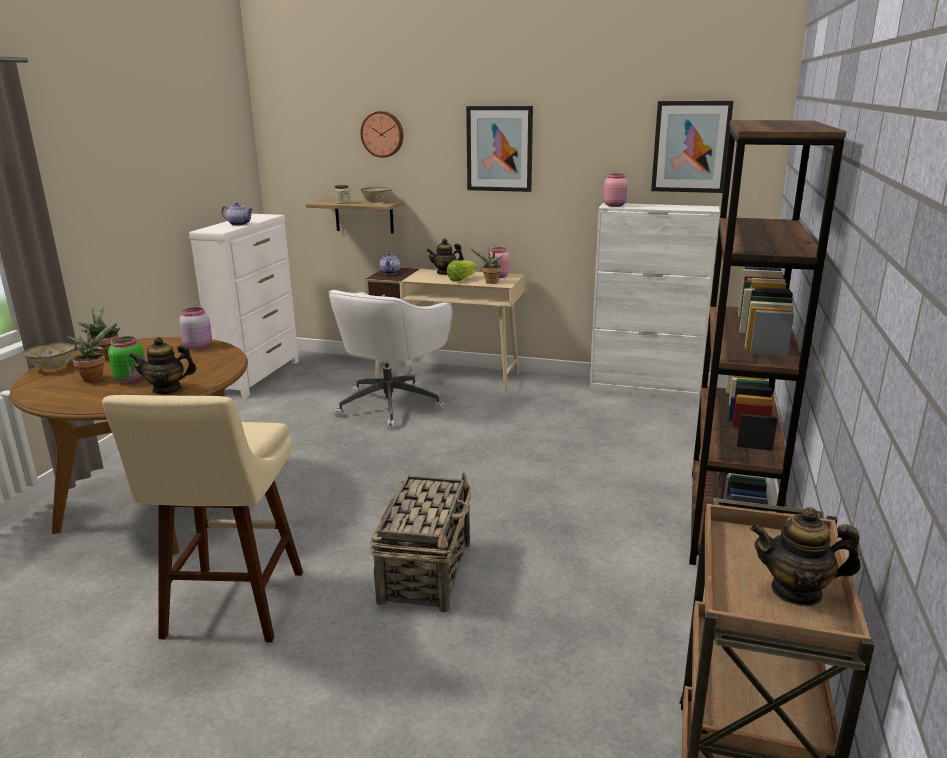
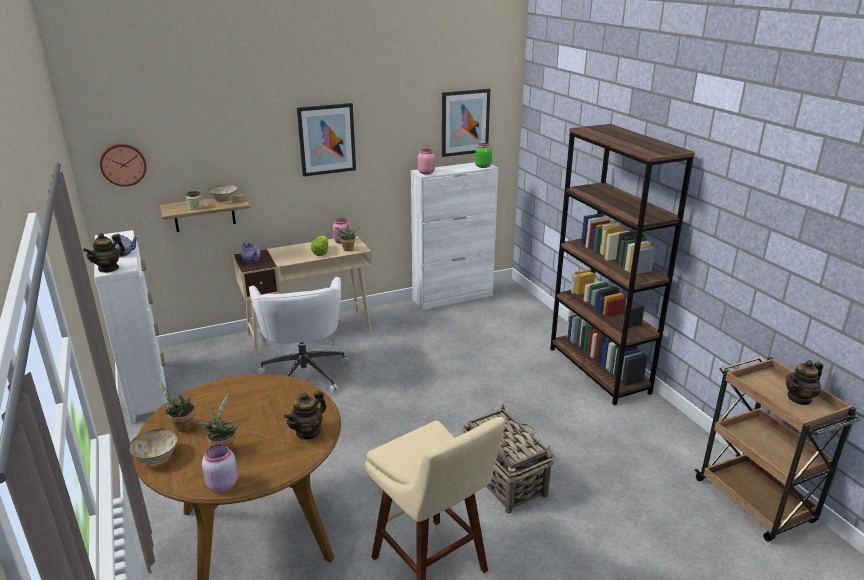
camera: 40 degrees left, 5 degrees up
green jar [108,336,145,384] -> green jar moved to [475,143,492,168]
pink jar [179,307,212,349] -> pink jar moved to [202,444,238,493]
wall clock [360,111,403,158] -> wall clock moved to [100,144,147,187]
teapot [427,239,464,275] -> teapot moved to [83,233,125,273]

